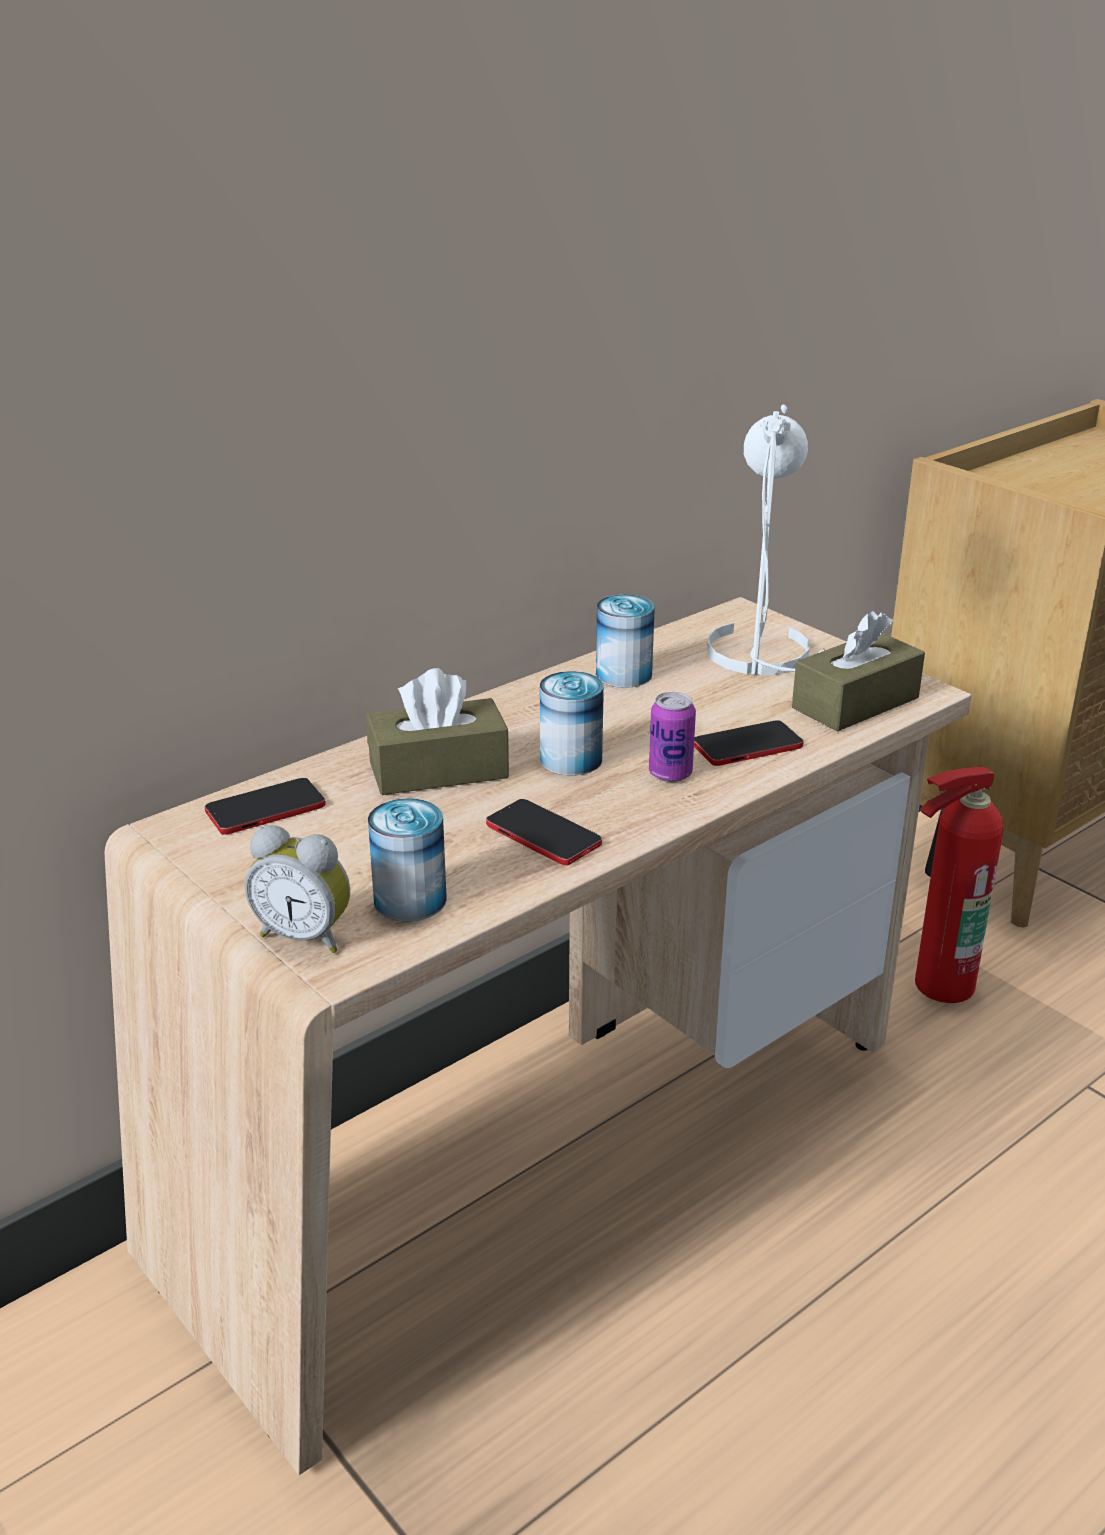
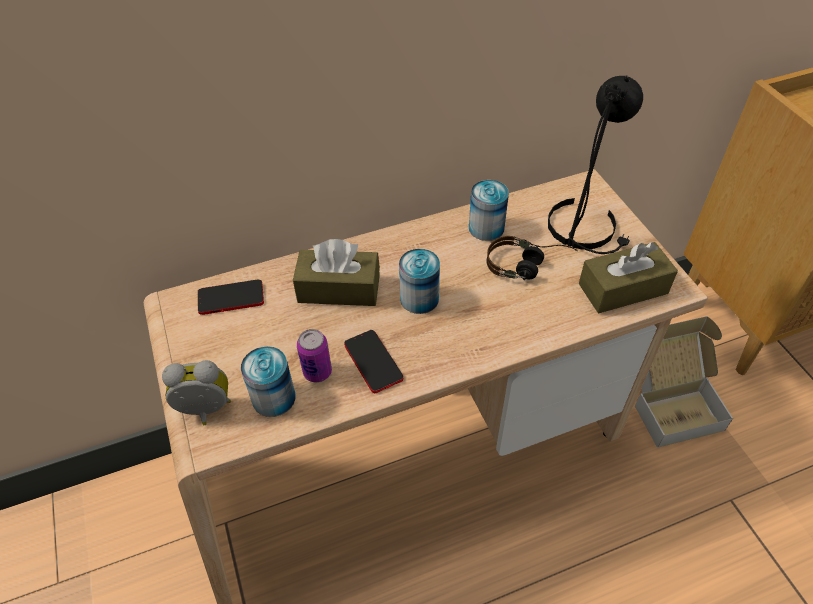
camera: 20 degrees right, 20 degrees up
alarm clock [245,825,350,953] -> alarm clock turned 135 degrees clockwise [162,360,231,425]
can [649,692,696,782] -> can moved to [297,329,332,382]
phone [694,720,803,766] -> none
white table lamp [707,404,825,675] -> black table lamp [548,75,643,254]
fire extinguisher [915,767,1004,1003] -> cardboard box [635,316,733,448]
none -> headphones [486,236,578,280]

